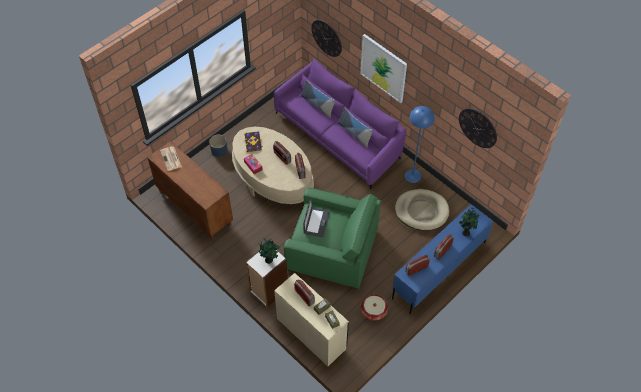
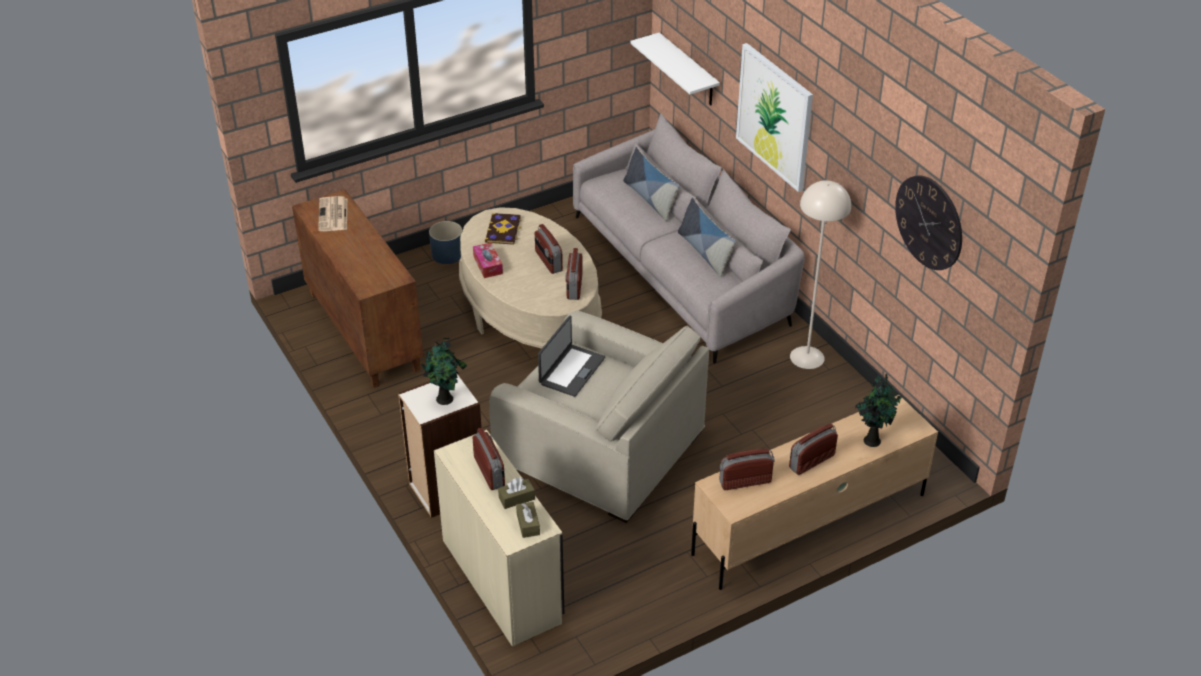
camera: 15 degrees right, 15 degrees down
purple sofa [274,58,406,189] -> grey sofa [573,113,805,364]
green armchair [284,188,381,289] -> beige armchair [489,311,709,523]
wall clock [311,20,342,57] -> white shelf [630,32,720,105]
basket [360,295,388,321] -> none
blue tv stand [392,204,493,314] -> beige tv stand [691,395,938,590]
beige dog bed [395,189,449,231] -> none
blue floor lamp [405,106,435,183] -> beige floor lamp [790,180,851,369]

